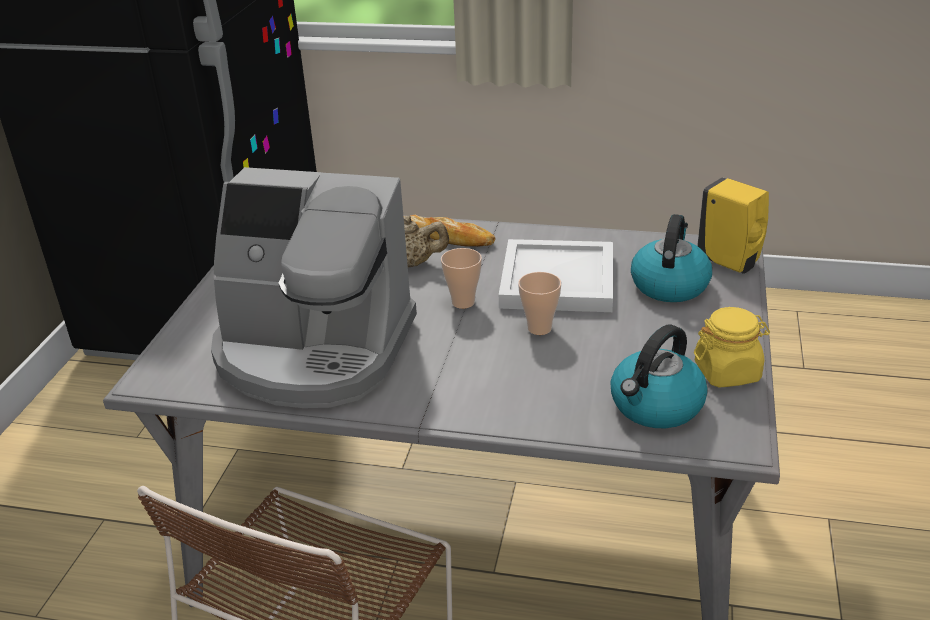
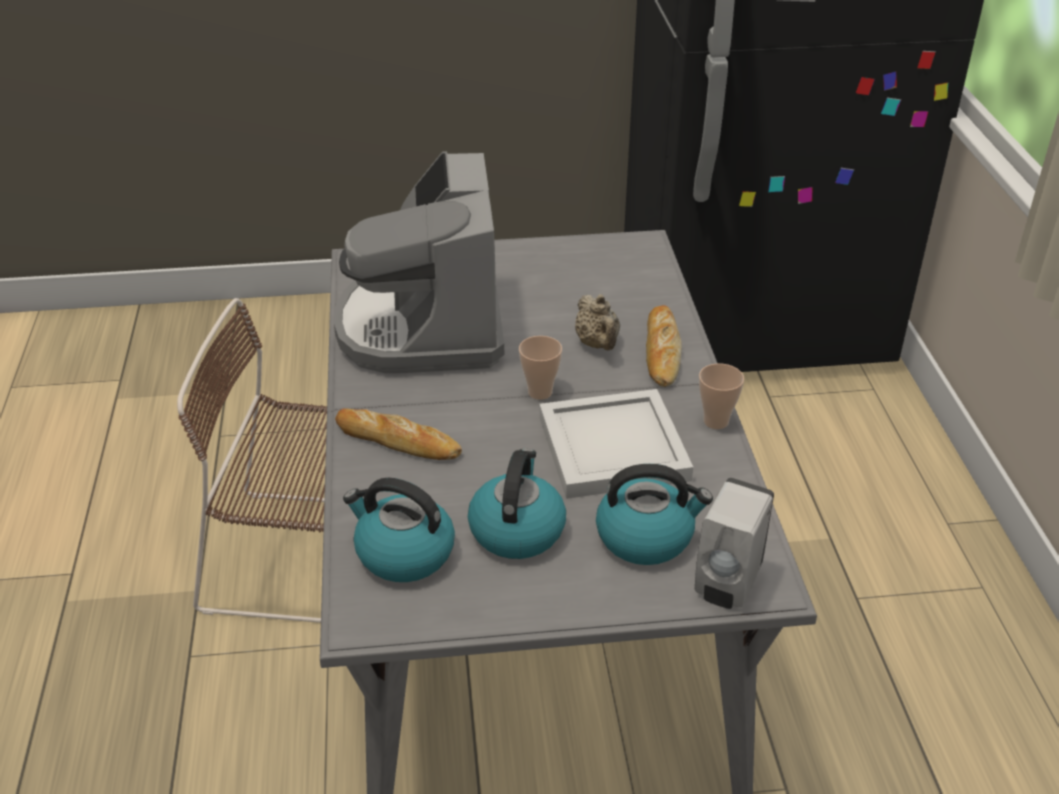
camera: 70 degrees right, 5 degrees up
cup [518,272,561,335] -> cup moved to [699,363,744,429]
yellow jar [694,307,770,388] -> none
yellow soap dispenser [697,177,769,274] -> white soap dispenser [695,478,774,609]
none -> bread [335,408,462,460]
none -> kettle [468,449,566,559]

